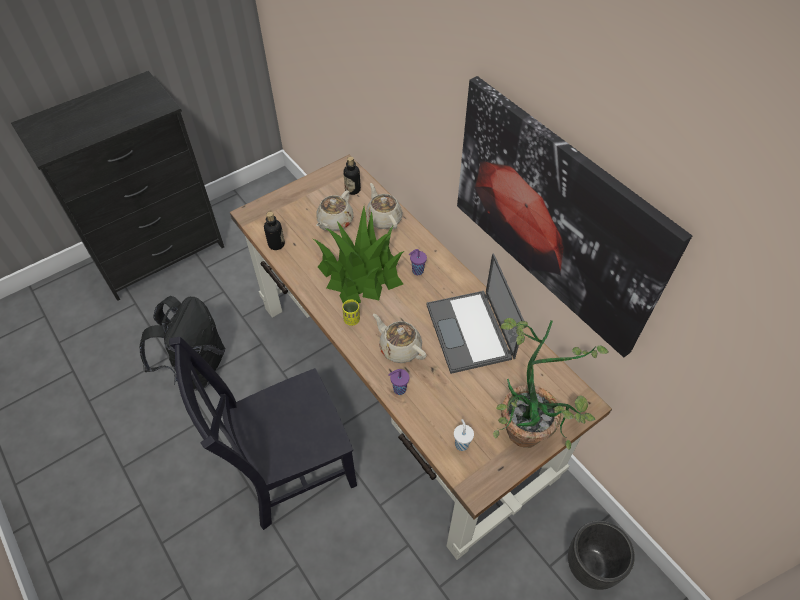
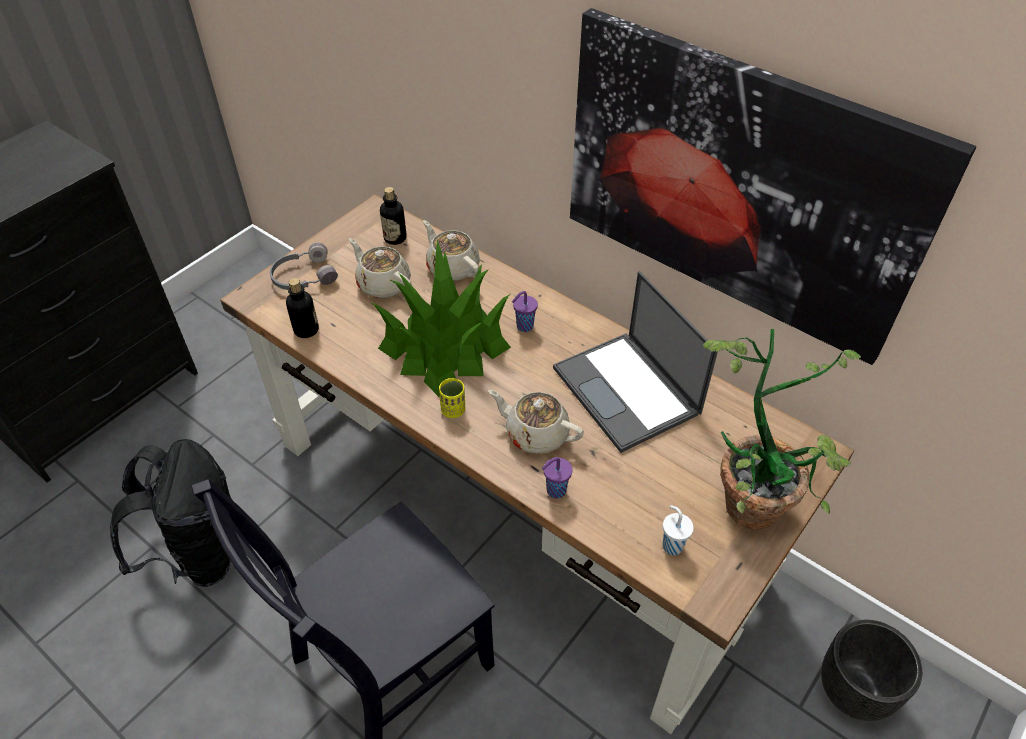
camera: 15 degrees left, 5 degrees down
beige teapot [316,190,354,231] -> beige teapot turned 120 degrees clockwise [349,238,412,298]
none -> grey headphones [270,243,338,290]

